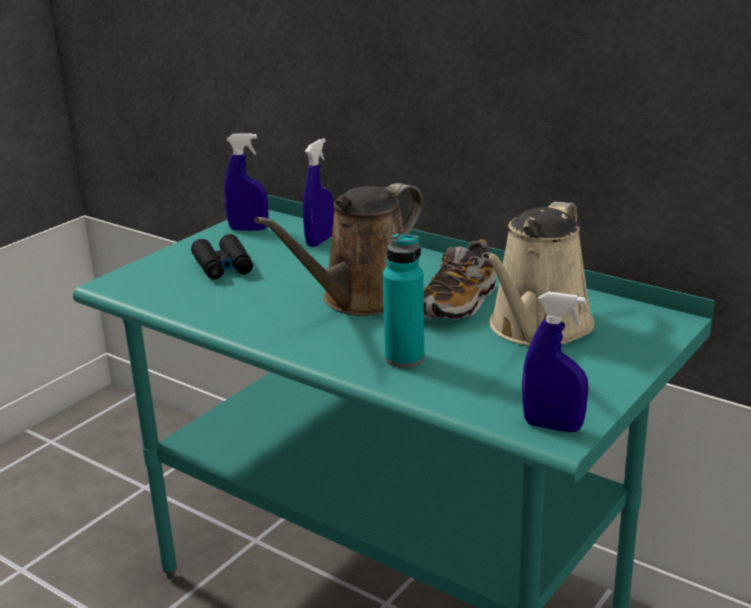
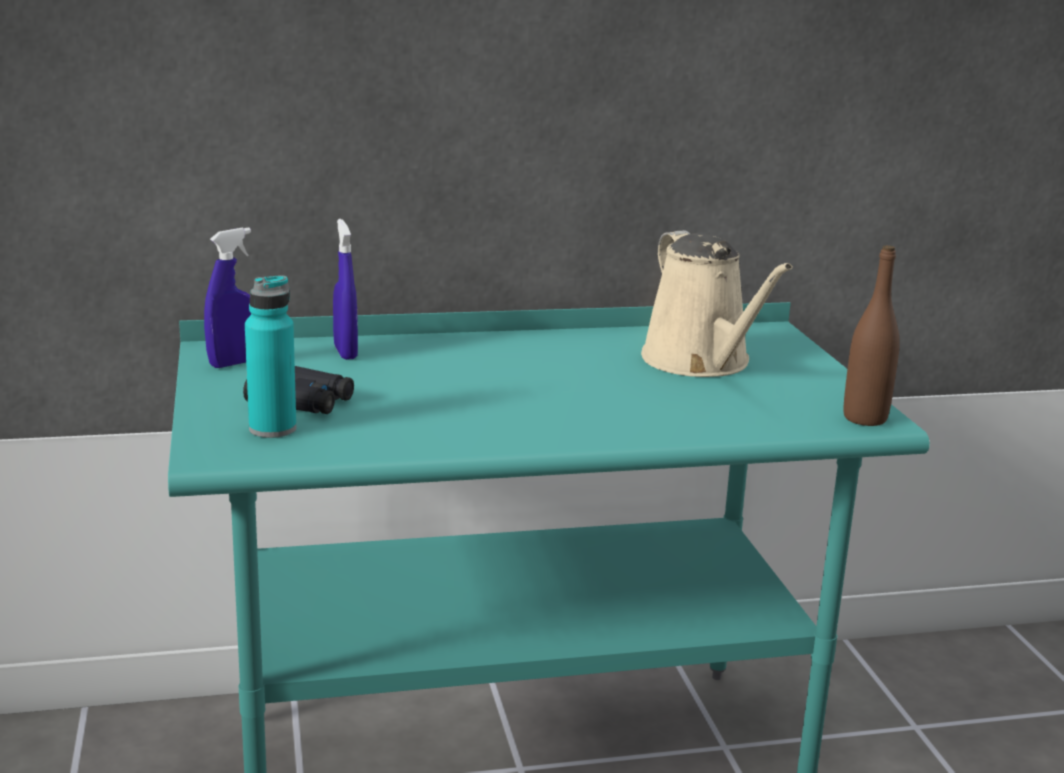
camera: 50 degrees left, 5 degrees down
brown watering can [254,183,423,316] -> none
turquoise bottle [383,233,424,368] -> turquoise bottle moved to [245,275,296,438]
shoe [424,239,496,320] -> none
blue spray bottle [522,292,588,432] -> brown bottle [844,245,900,426]

